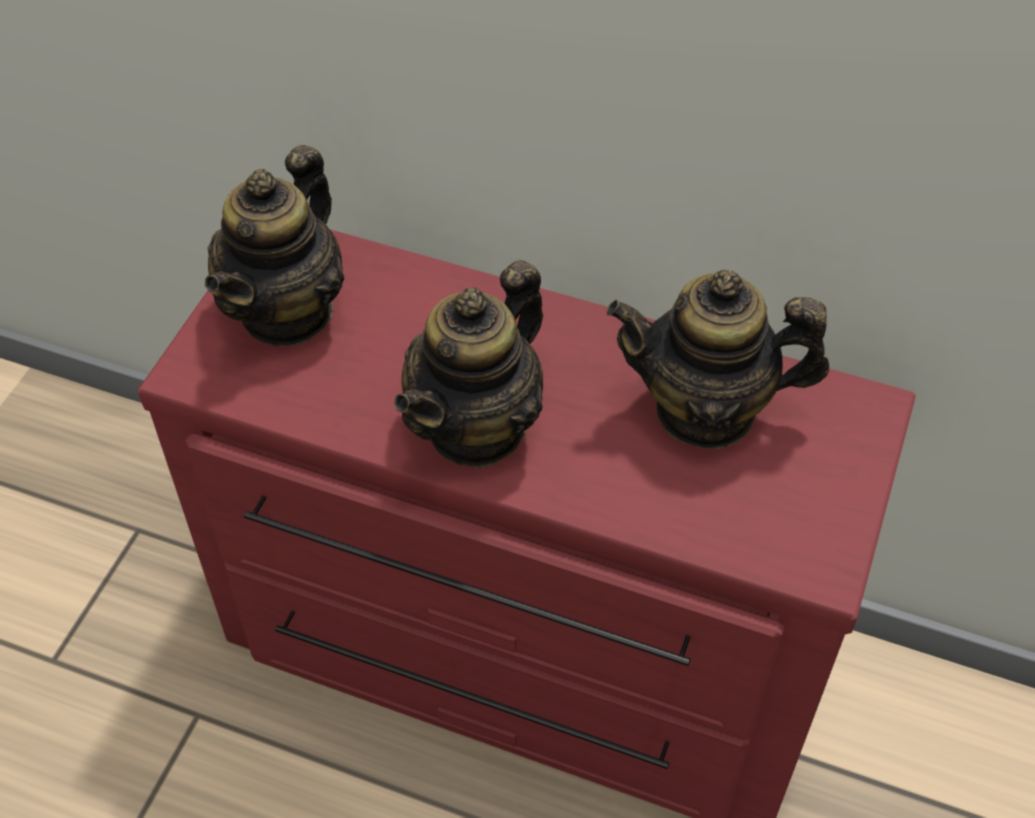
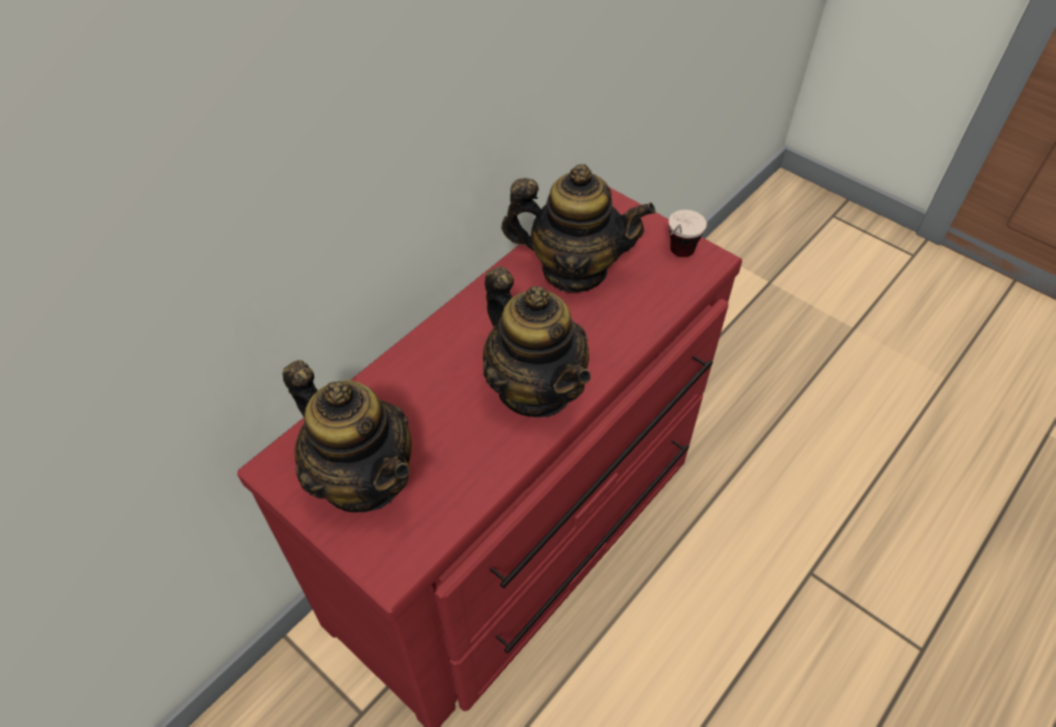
camera: 70 degrees left, 0 degrees up
teapot [607,269,829,448] -> teapot turned 105 degrees counterclockwise [501,164,656,292]
none -> cup [669,210,707,257]

